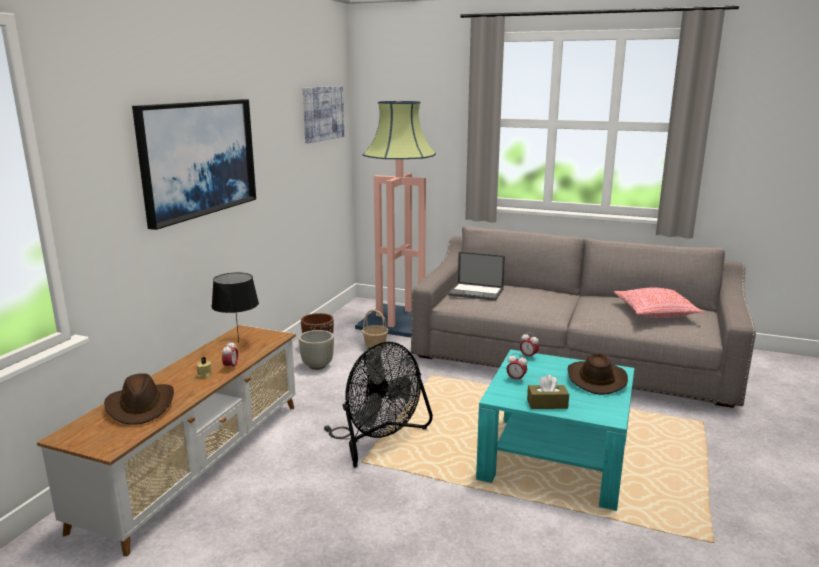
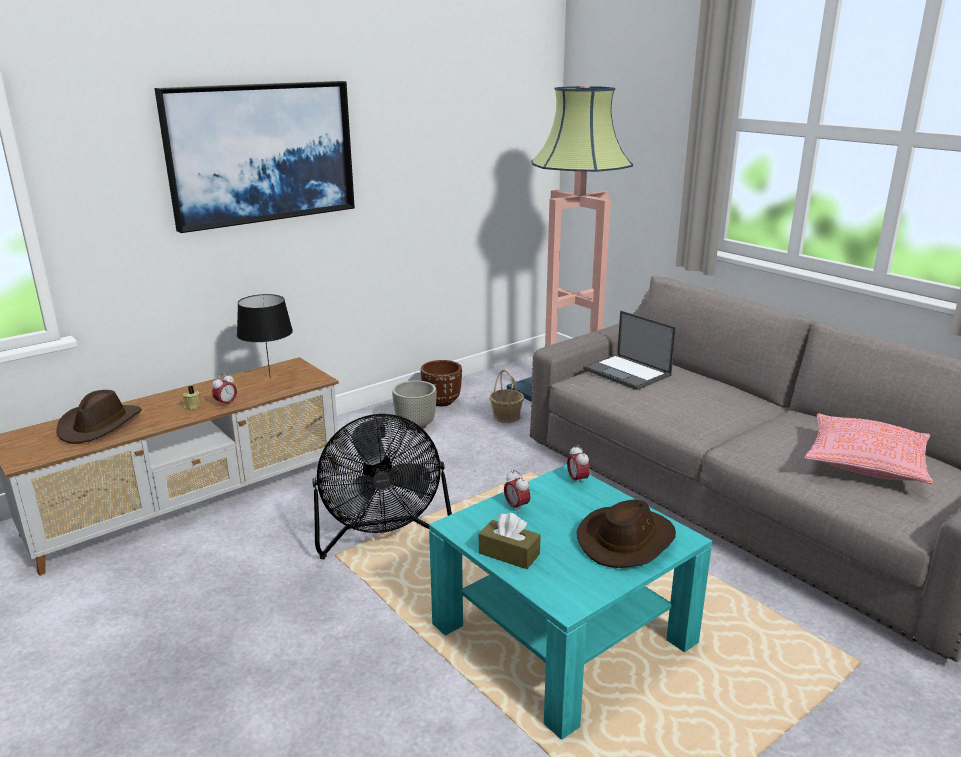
camera: 30 degrees right, 5 degrees up
picture [303,86,344,143] -> none

